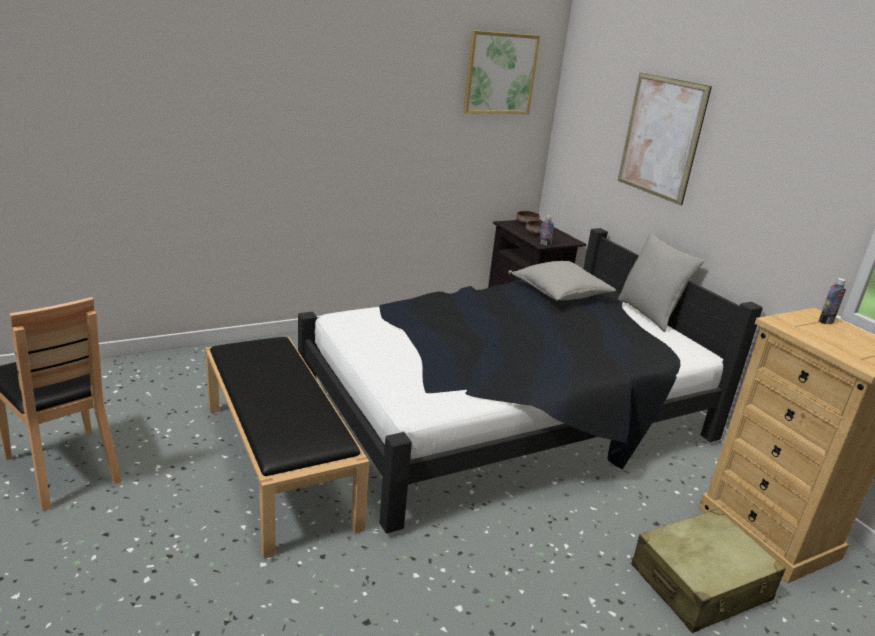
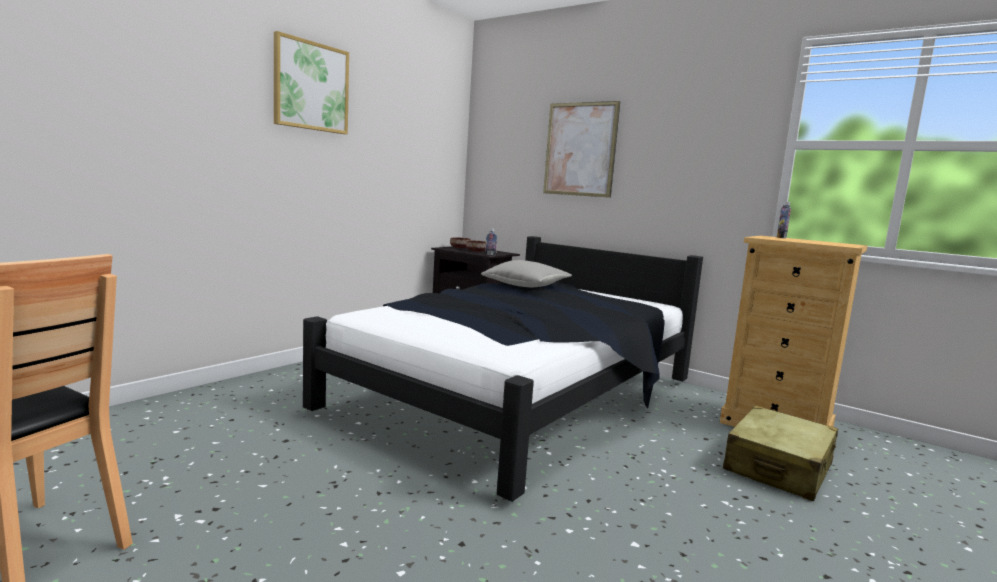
camera: 25 degrees left, 15 degrees down
black bench [205,337,369,559] -> none
picture [463,30,540,114] -> picture moved to [274,31,349,134]
grey pillow [618,233,704,332] -> none

